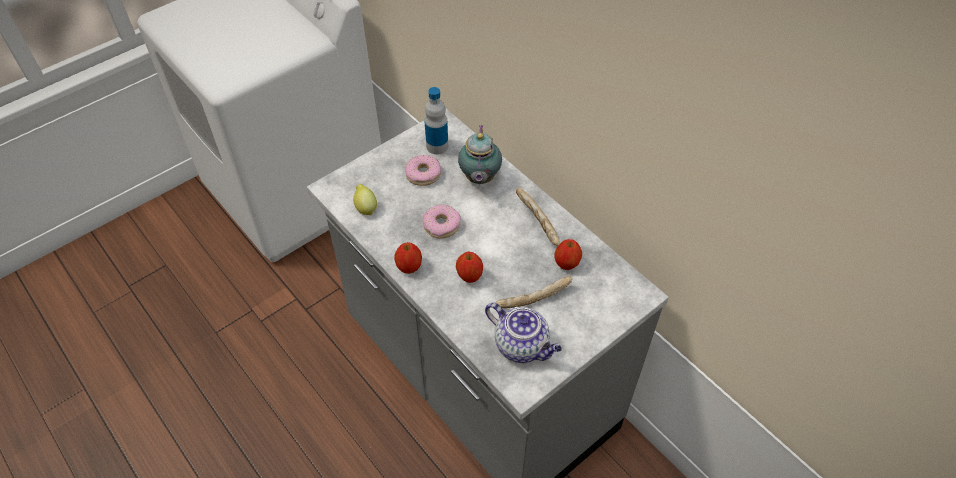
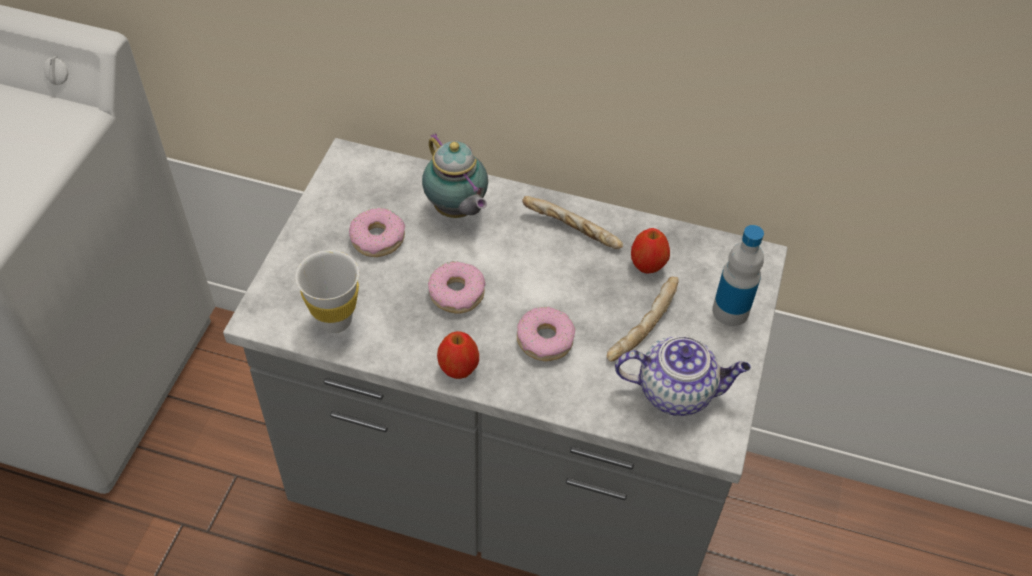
camera: 35 degrees left, 0 degrees up
lemon [353,184,377,215] -> white cup [295,250,359,333]
bottle [424,87,448,155] -> bottle moved to [712,225,764,326]
apple [456,251,483,283] -> donut [517,307,575,361]

